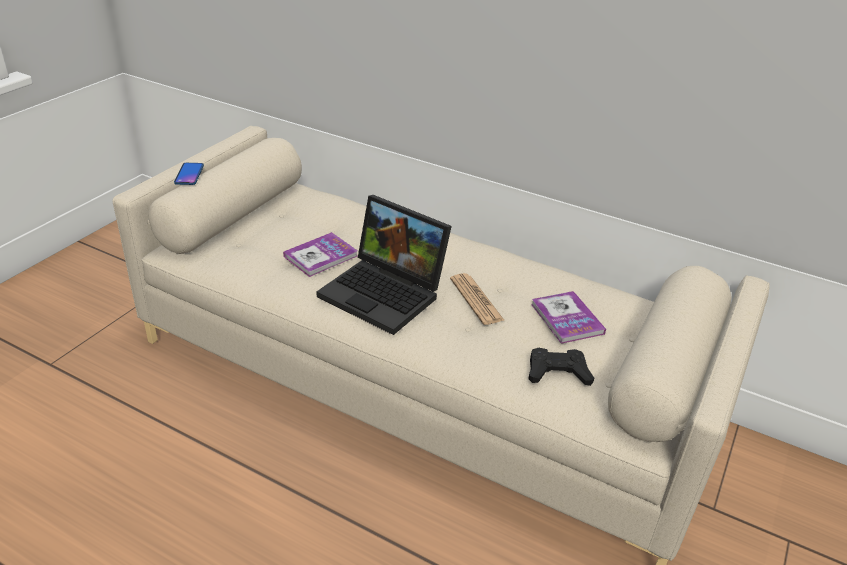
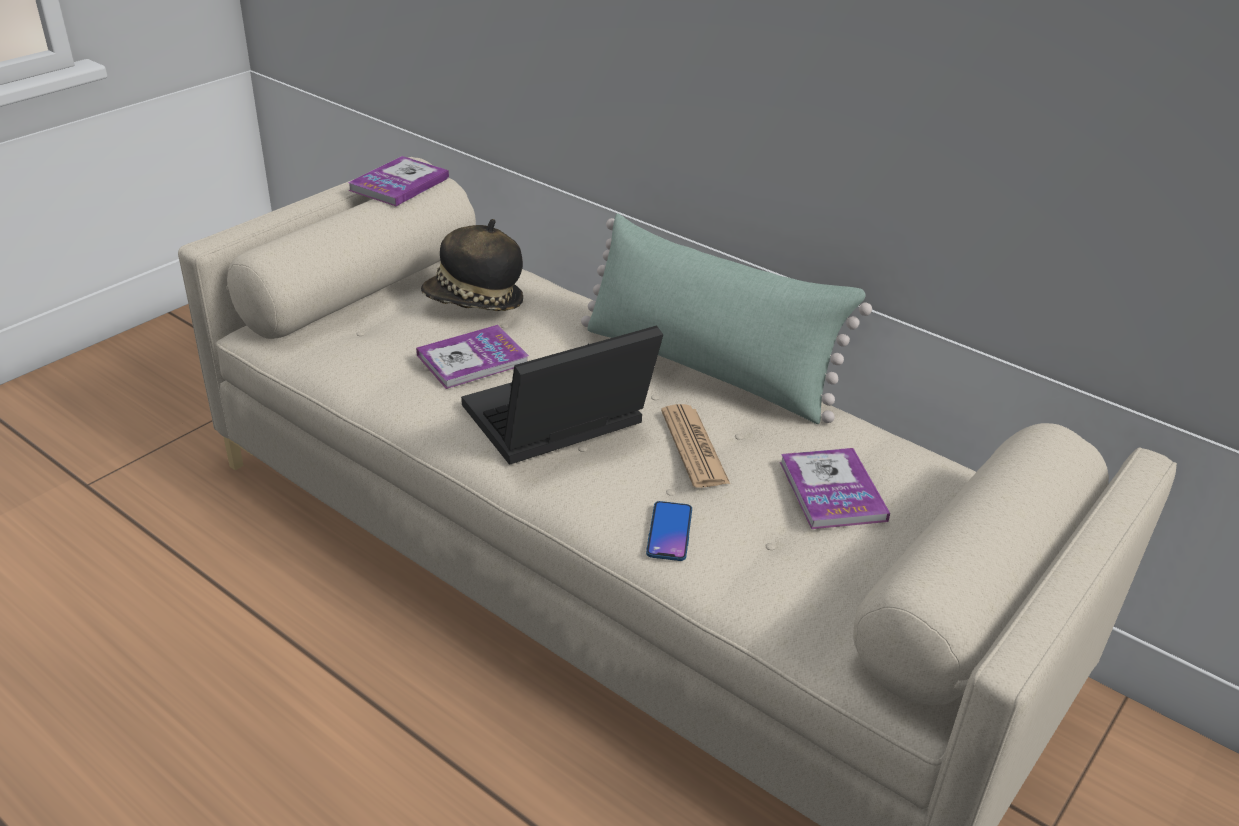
camera: 10 degrees right, 0 degrees up
phone [174,163,204,185] -> phone moved to [646,501,692,561]
laptop [316,195,452,335] -> laptop turned 105 degrees clockwise [461,326,663,465]
black game controller [528,348,594,386] -> none
none -> book [348,156,449,206]
none -> hat [421,219,523,311]
none -> green pillow [581,213,872,424]

